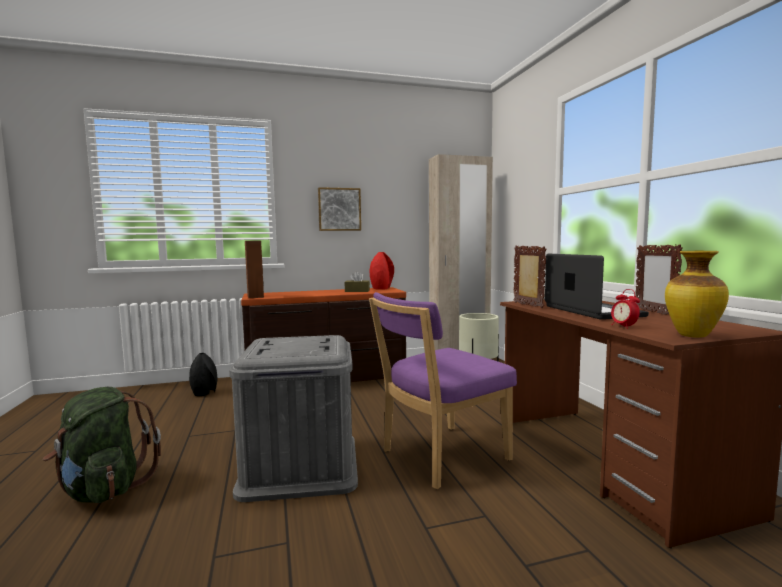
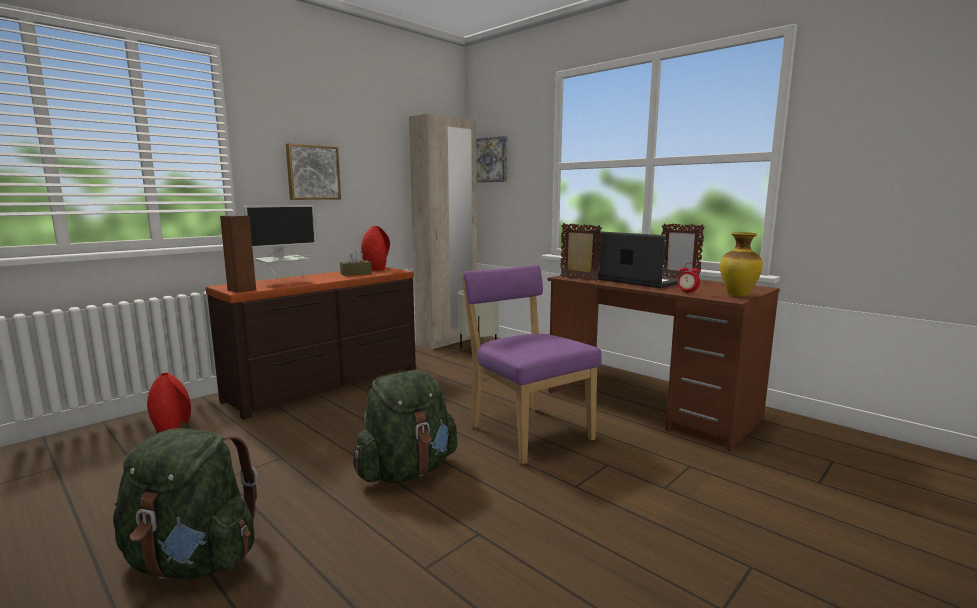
camera: 30 degrees left, 5 degrees up
black vase [189,353,217,396] -> red vase [147,373,191,432]
grey storage box [229,335,358,502] -> green backpack [353,370,457,483]
purple chair [369,292,517,489] -> purple chair turned 120 degrees clockwise [462,265,602,464]
none -> monitor [244,205,317,280]
none -> picture [476,136,507,183]

